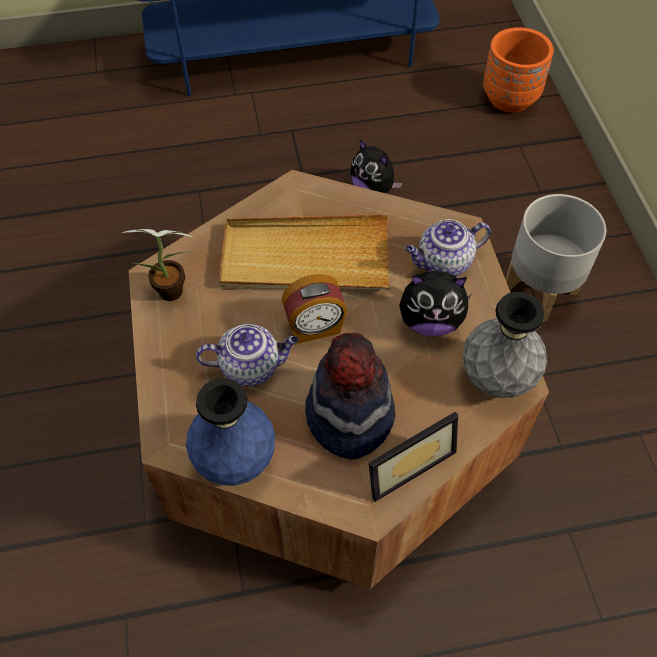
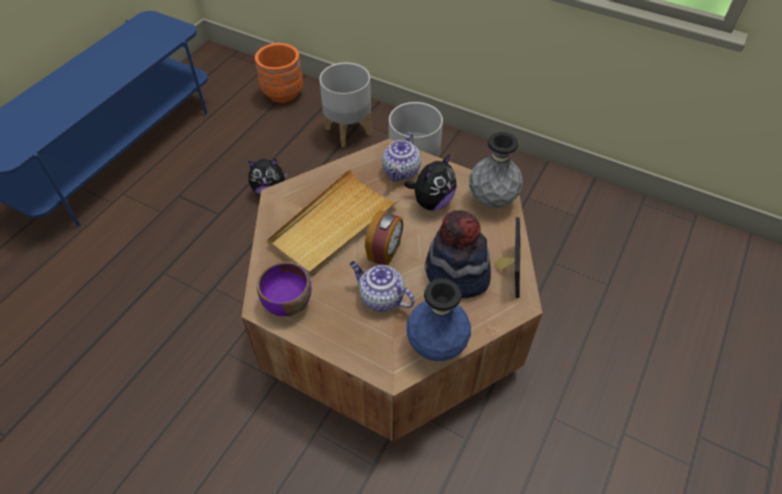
camera: 50 degrees left, 5 degrees down
potted plant [122,229,193,301] -> purple bowl [257,262,311,316]
teapot [196,324,299,387] -> teapot turned 90 degrees counterclockwise [350,261,415,311]
none -> grey planter [319,63,372,147]

